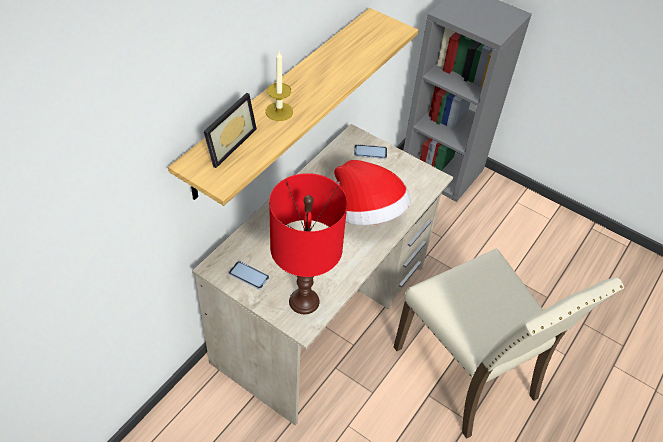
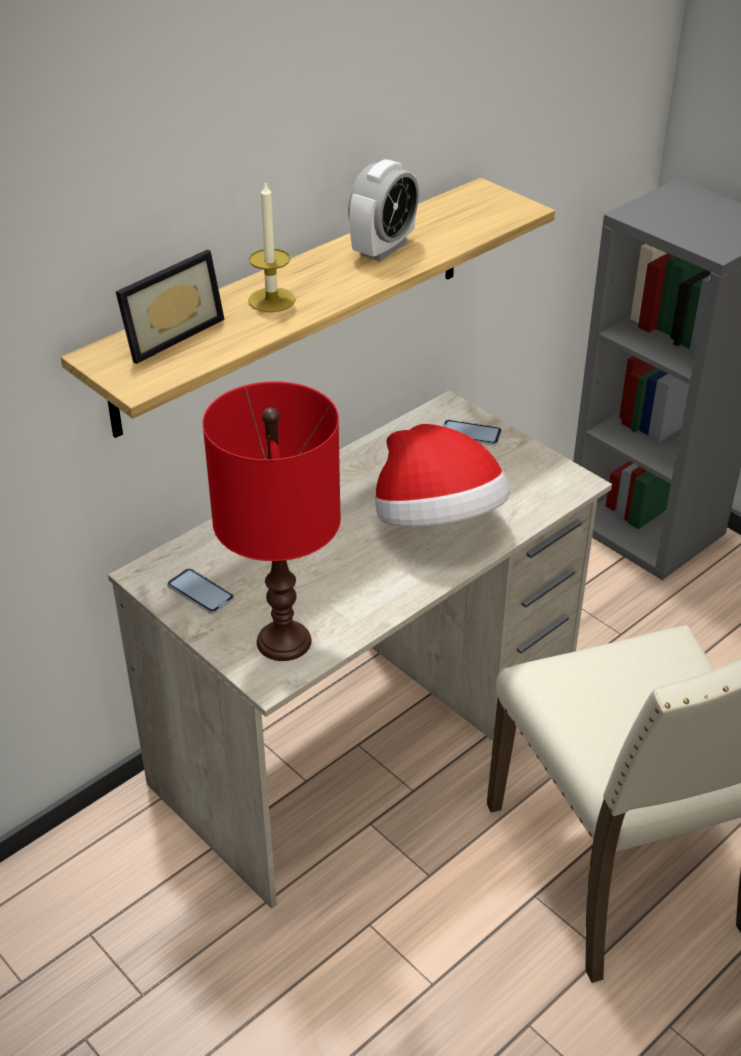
camera: 15 degrees right, 10 degrees down
none -> alarm clock [348,159,419,261]

